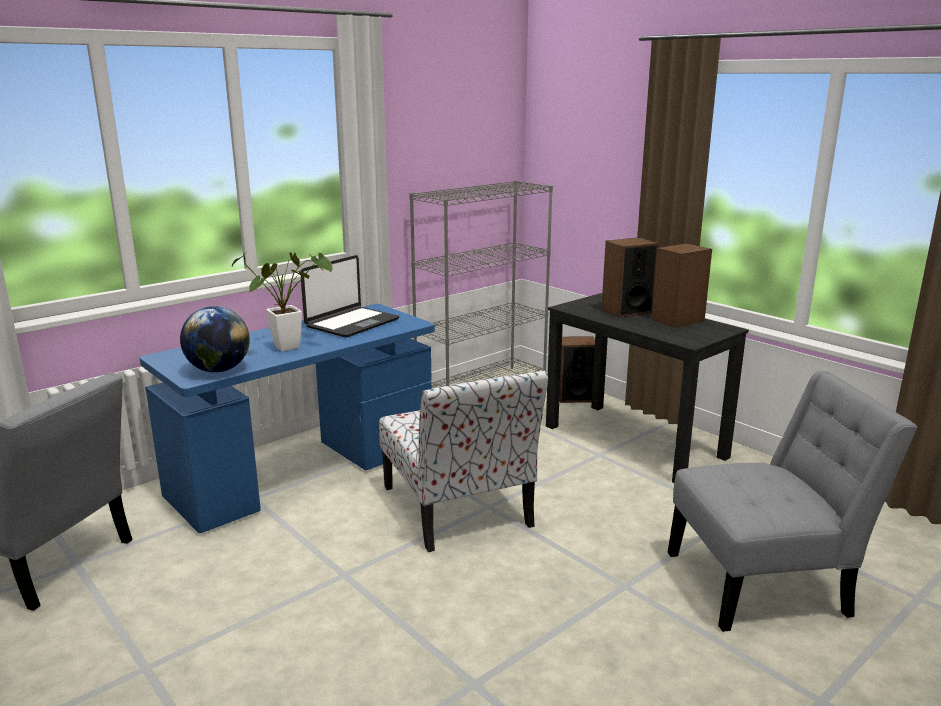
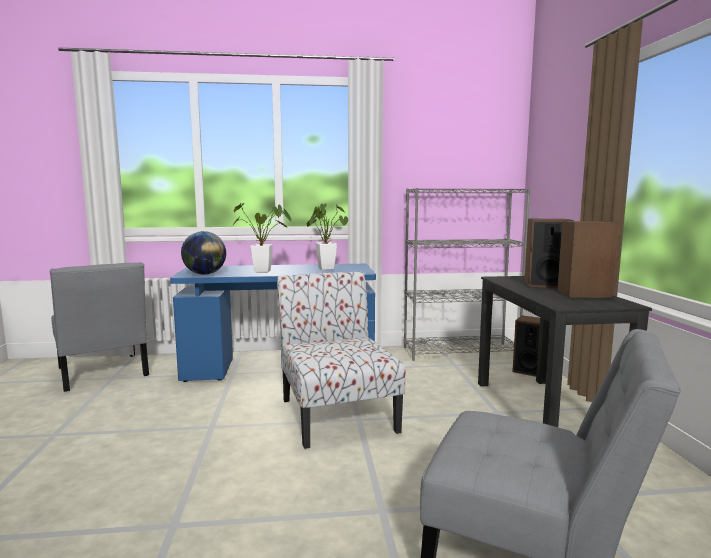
camera: 35 degrees right, 10 degrees down
laptop [301,255,399,338] -> potted plant [306,203,348,270]
chair [379,371,548,552] -> chair turned 150 degrees clockwise [277,271,406,449]

